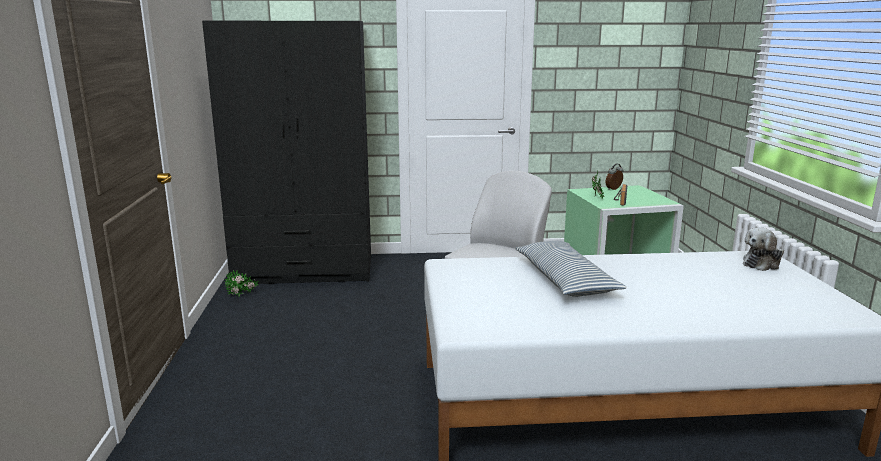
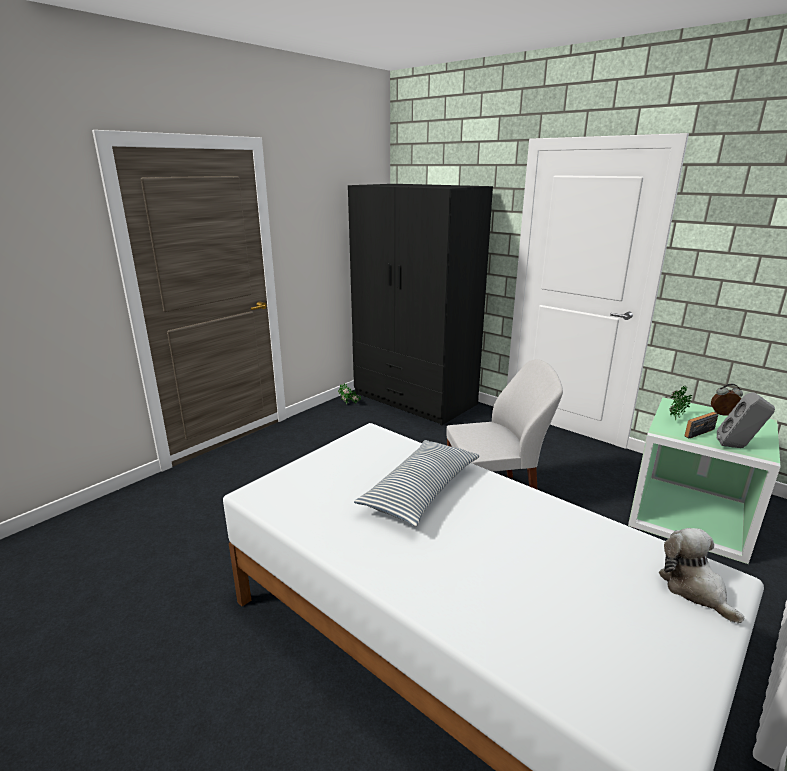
camera: 45 degrees right, 5 degrees up
plush toy [743,227,784,271] -> plush toy turned 60 degrees clockwise [659,528,744,624]
none -> grey speaker [717,392,775,448]

